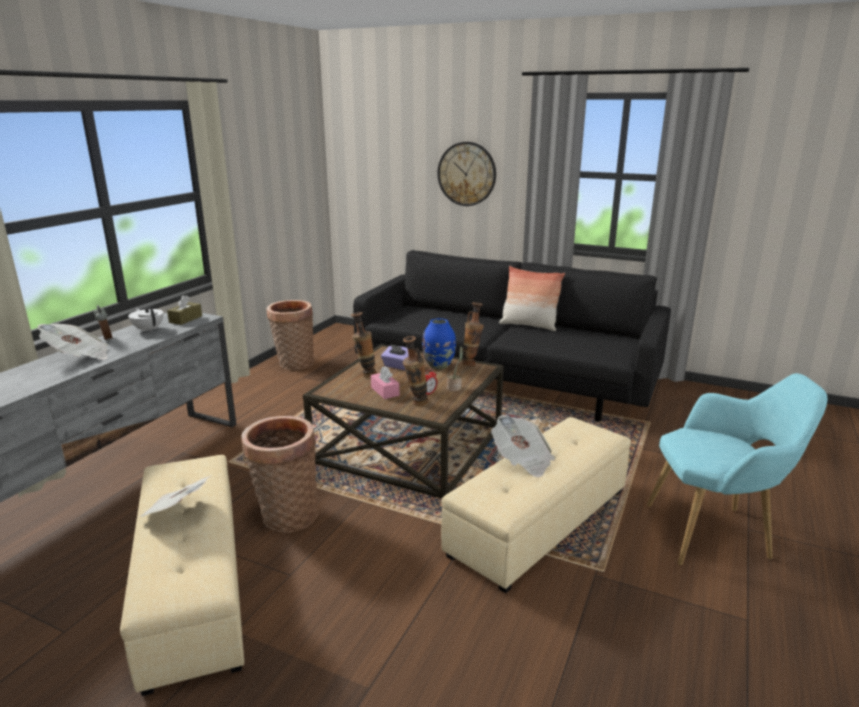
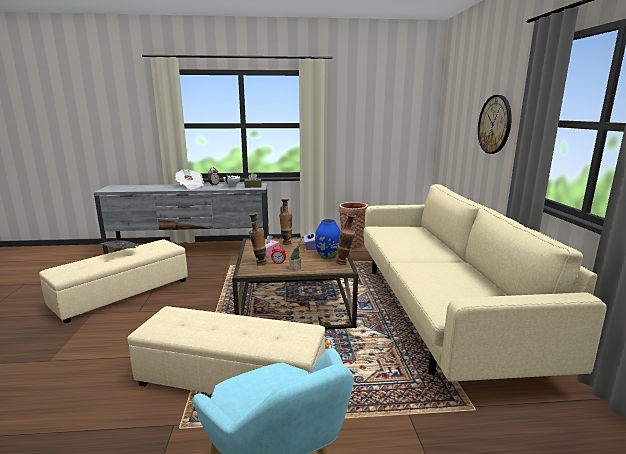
camera: 60 degrees right, 5 degrees down
basket [241,416,318,533] -> none
black sofa [353,250,671,422] -> beige sofa [364,184,607,382]
newspaper [491,415,555,478] -> none
pillow [499,266,565,331] -> none

